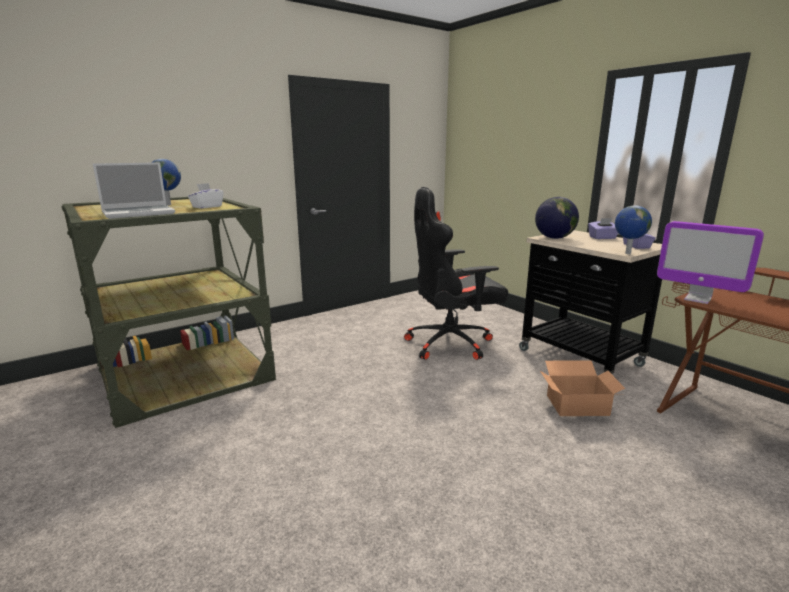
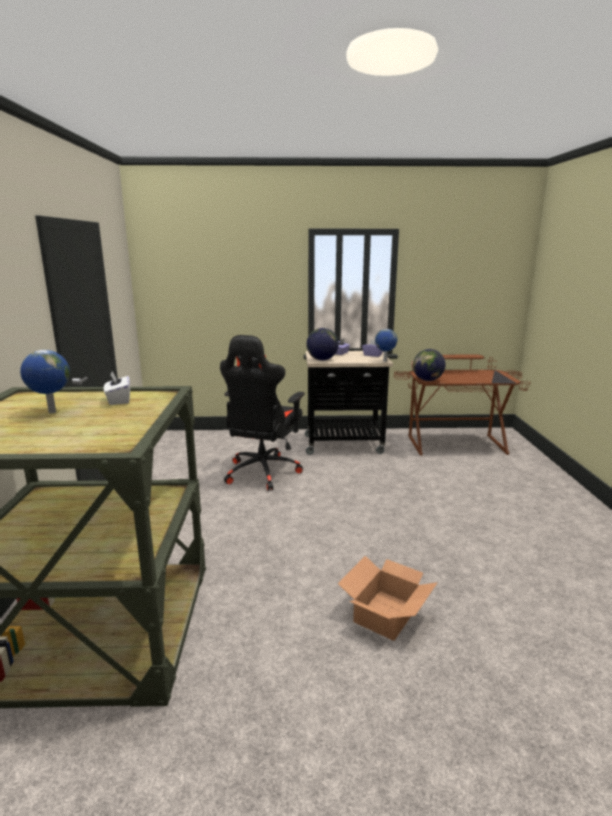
camera: 55 degrees left, 0 degrees up
laptop [93,162,175,219] -> none
cardboard box [540,361,626,416] -> cardboard box moved to [338,556,438,641]
monitor [657,221,764,304] -> globe [413,349,445,381]

